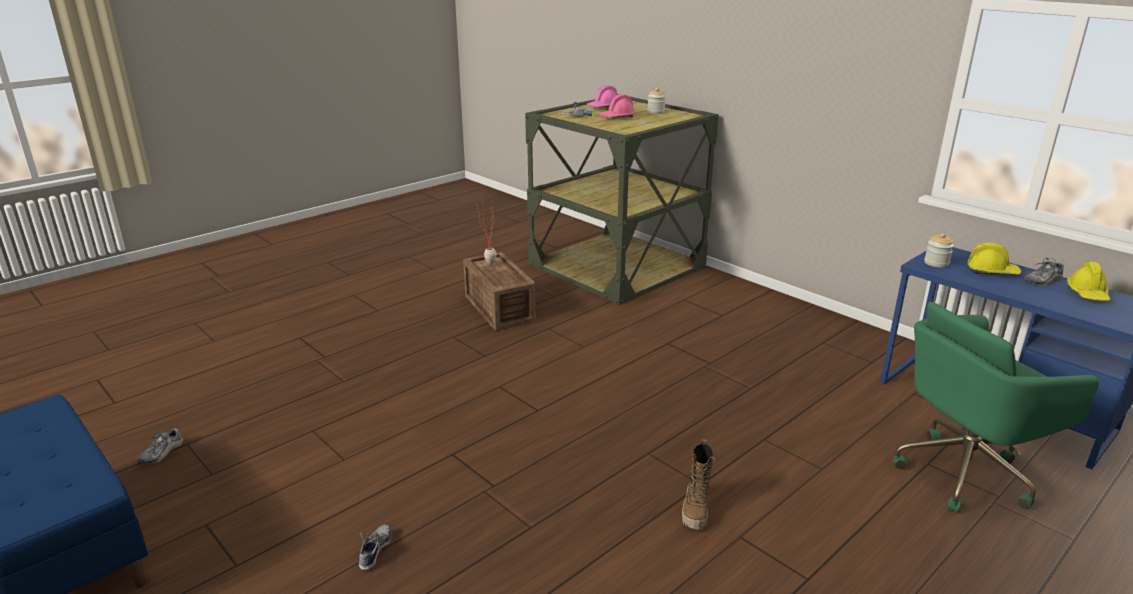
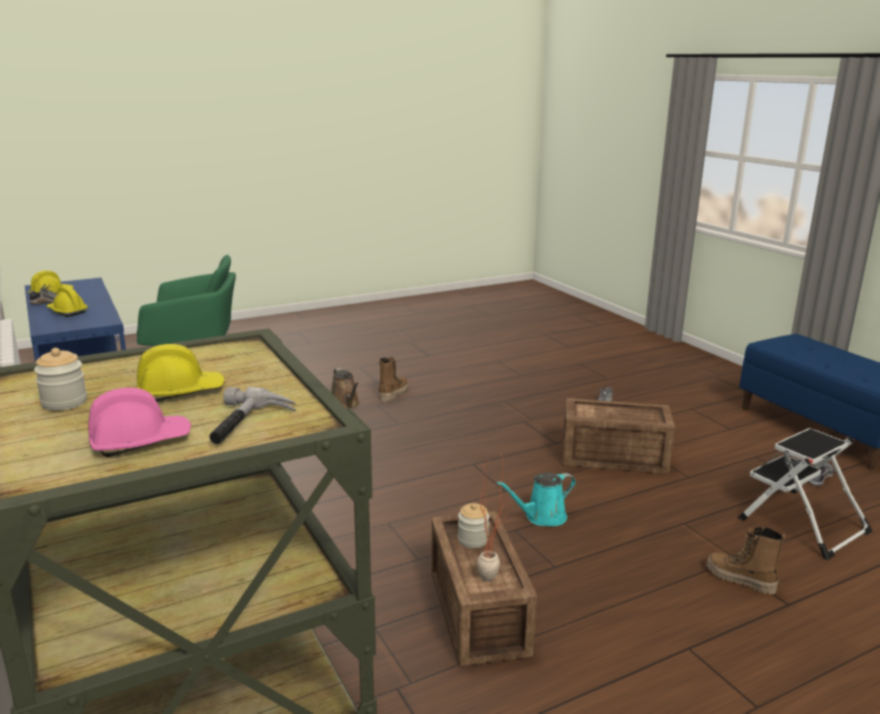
camera: 165 degrees left, 5 degrees down
pink hard hat [600,94,636,117] -> yellow hard hat [137,344,225,402]
jar [924,233,954,268] -> jar moved to [458,503,489,548]
none -> brown watering can [331,368,359,409]
none -> turquoise watering can [497,473,576,526]
none -> crate [562,398,675,474]
none -> boot [706,527,786,594]
none -> step ladder [737,428,873,560]

